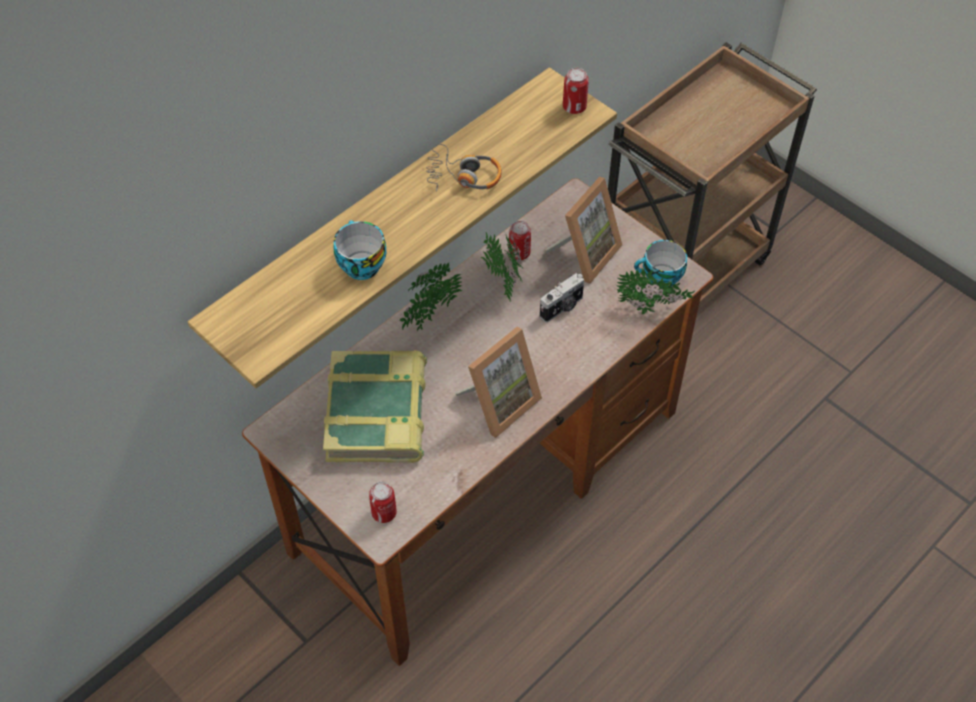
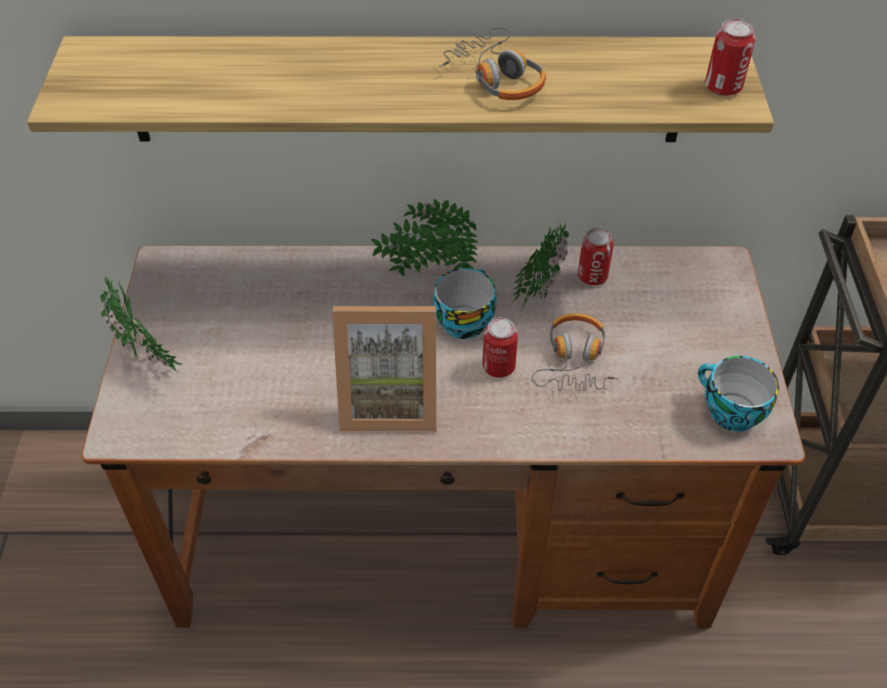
camera: 45 degrees right, 5 degrees down
book [323,350,427,463] -> none
cup [334,220,386,280] -> cup moved to [433,268,497,339]
can [369,482,397,523] -> can moved to [482,317,518,378]
camera [540,273,584,323] -> headphones [532,313,619,391]
picture frame [543,177,622,284] -> none
potted plant [616,268,695,314] -> potted plant moved to [100,277,182,373]

